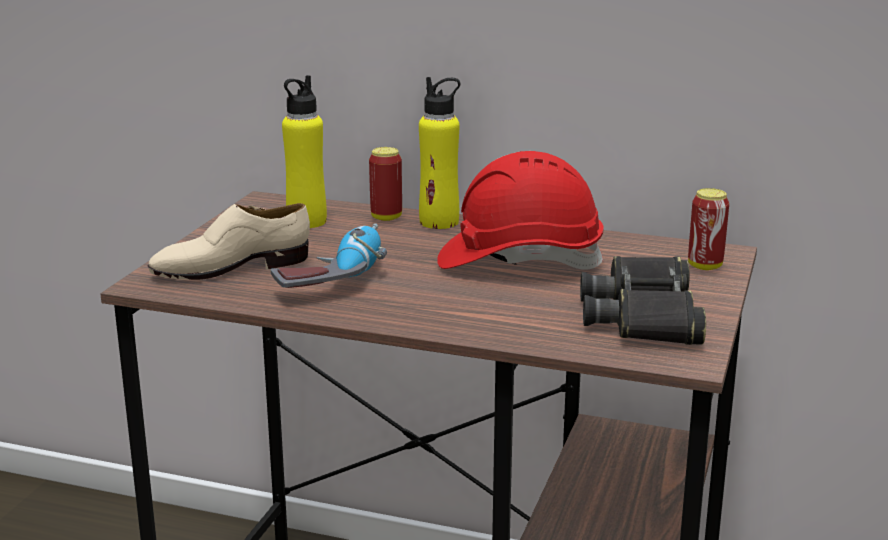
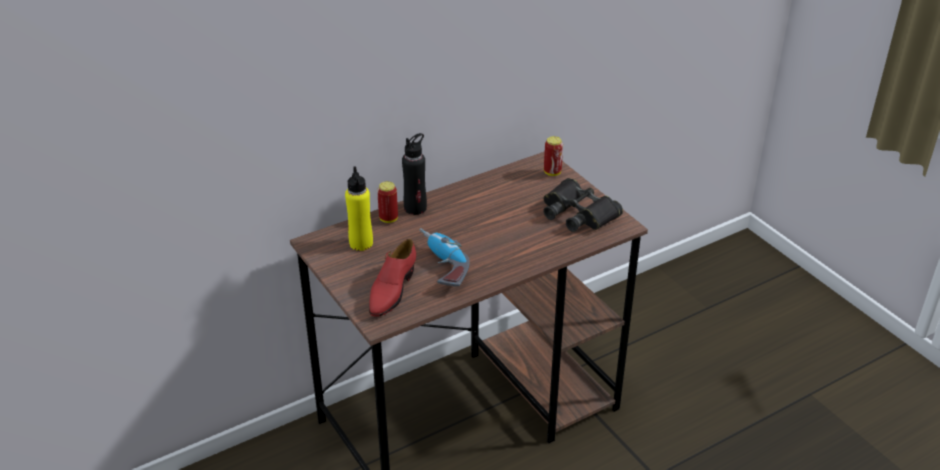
camera: 50 degrees left, 15 degrees up
beige shoe [148,203,310,280] -> red shoe [369,239,416,317]
yellow bottle [419,77,460,229] -> black bottle [402,133,427,215]
red hard hat [437,151,604,270] -> none

